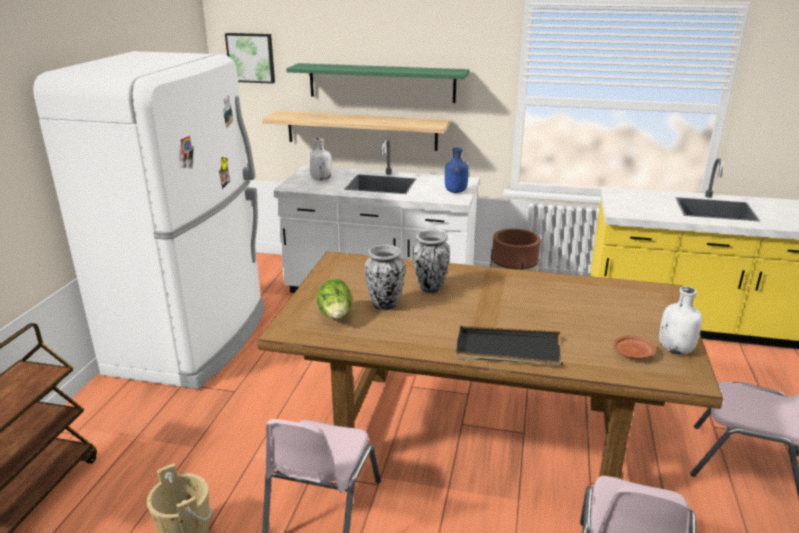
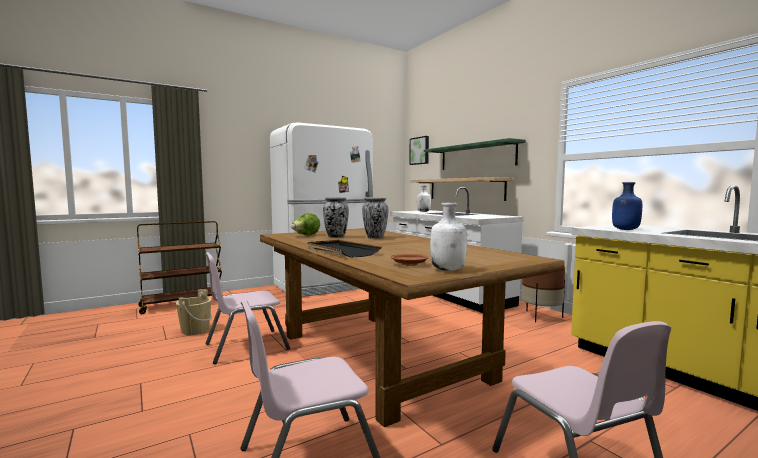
camera: 45 degrees right, 20 degrees down
blue bottle [445,148,469,193] -> blue bottle moved to [612,182,642,230]

